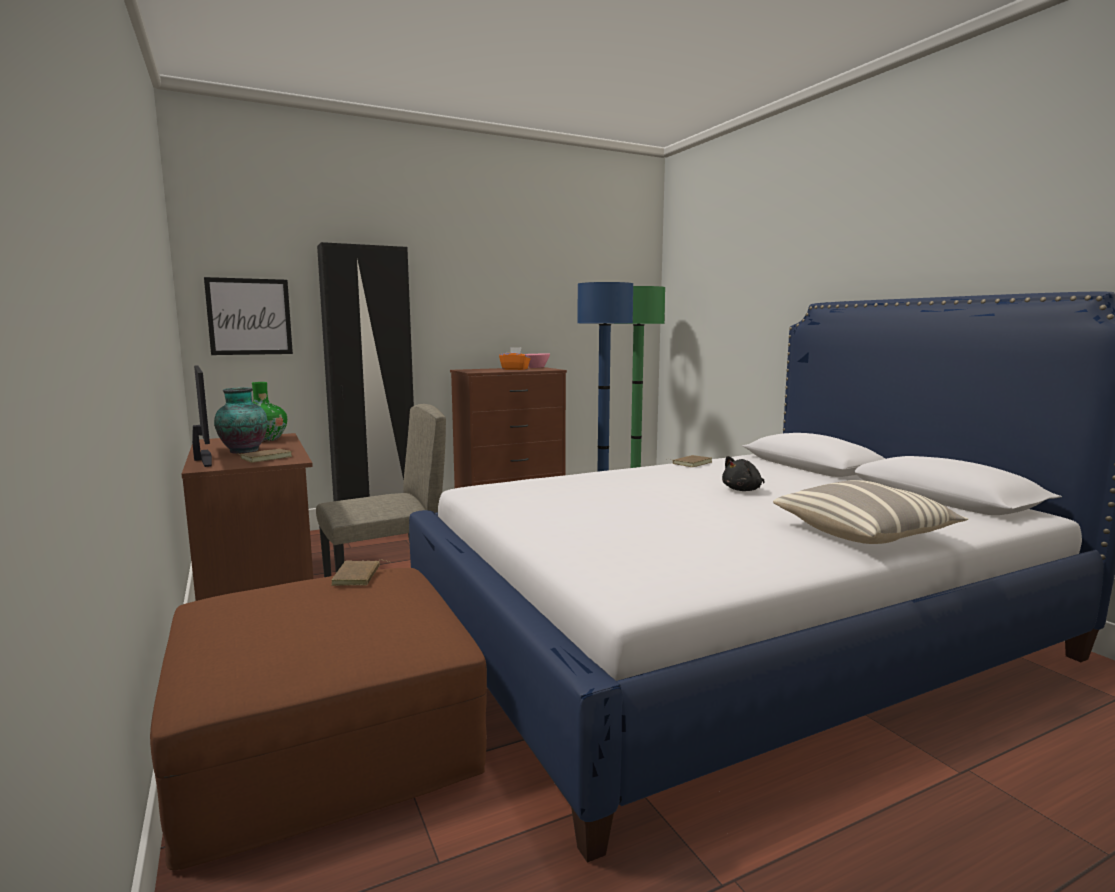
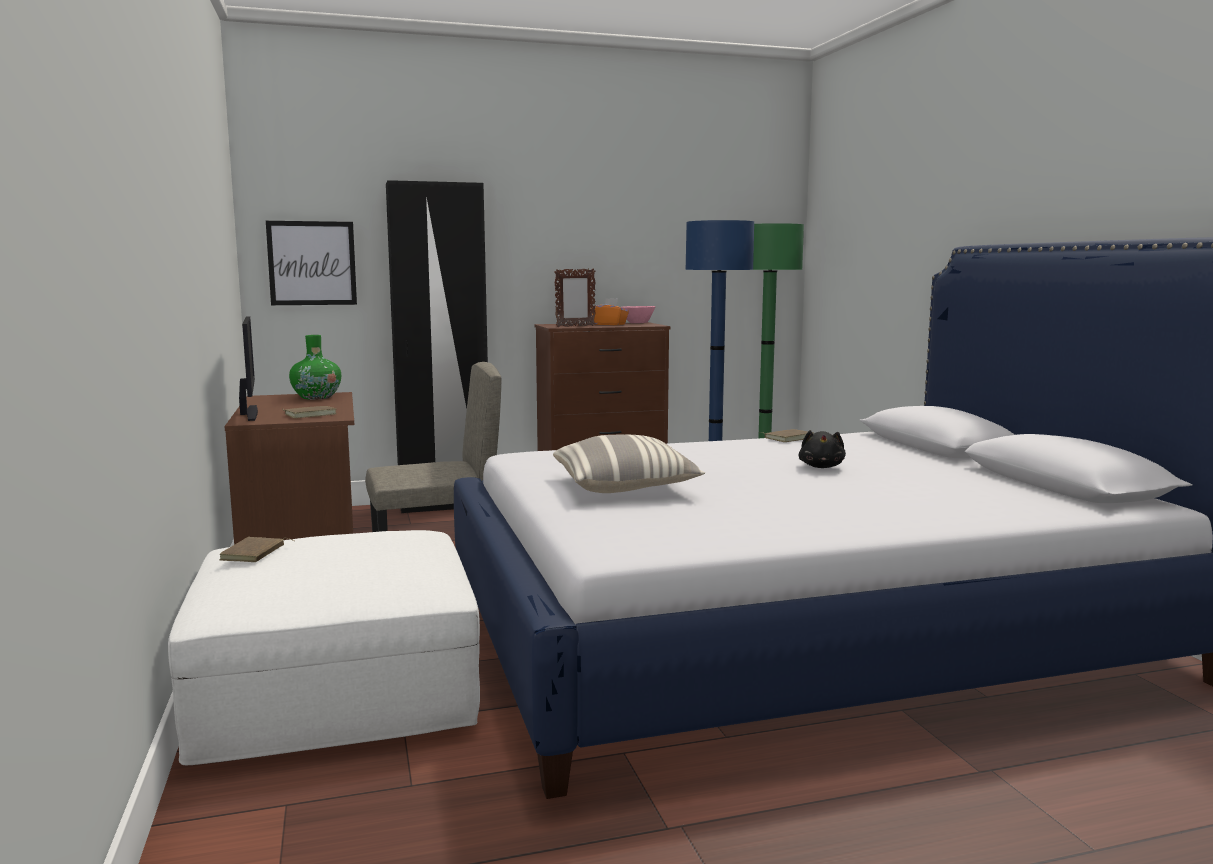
camera: 10 degrees right, 0 degrees up
brown ottoman [150,568,487,870] -> white ottoman [168,530,480,765]
vase [214,387,268,454] -> none
brown book [331,560,389,586] -> brown book moved to [219,537,294,562]
black plush toy [722,456,765,491] -> black plush toy turned 60 degrees counterclockwise [799,430,846,468]
pillow [773,480,968,544] -> pillow moved to [553,435,705,493]
none -> picture frame [554,268,595,327]

